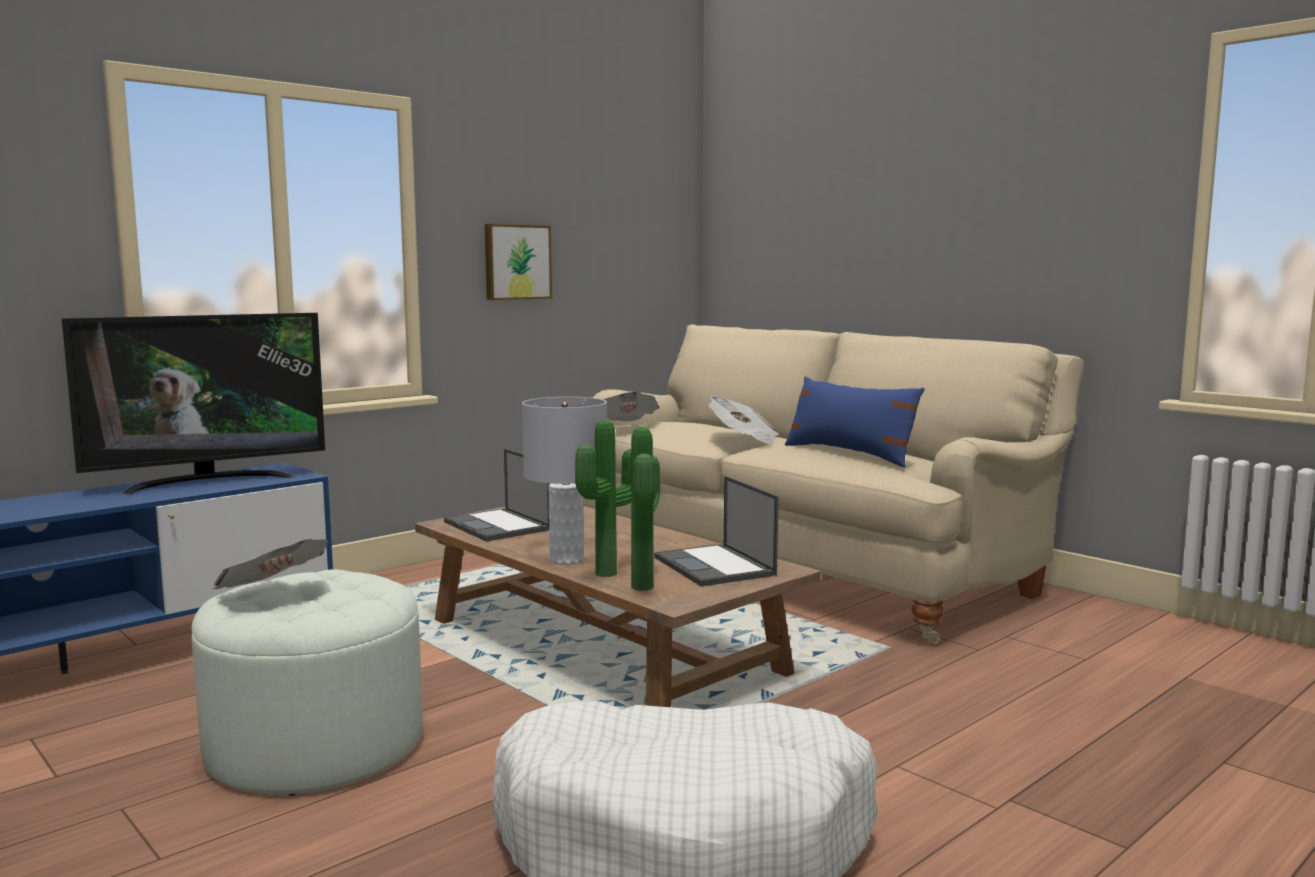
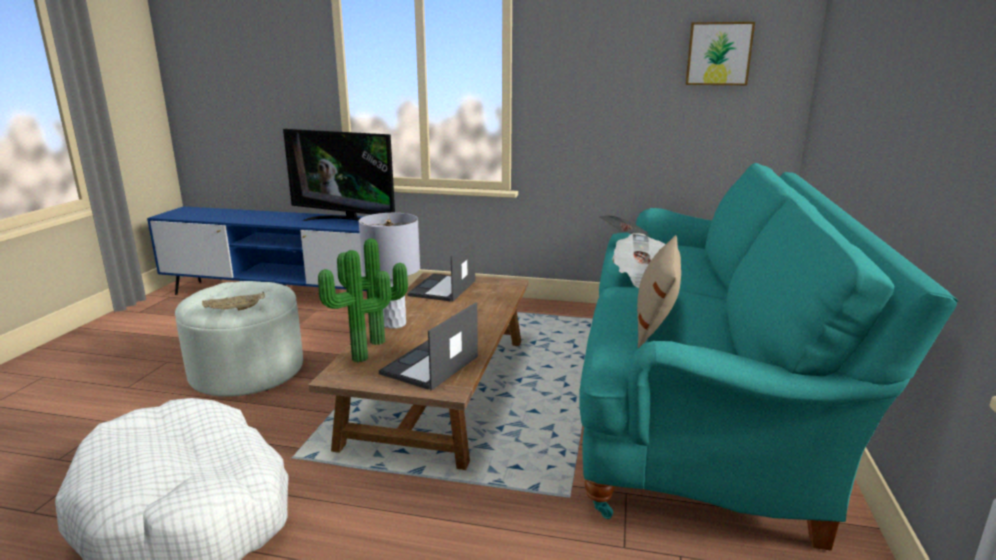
camera: 55 degrees right, 10 degrees up
newspaper [213,539,328,589] -> none
picture [485,224,552,300] -> picture moved to [685,22,755,85]
beige sofa [583,324,1084,644] -> turquoise sofa [579,163,958,550]
blue pillow [785,376,925,467] -> beige pillow [637,235,681,348]
none -> beige tray [202,292,265,310]

